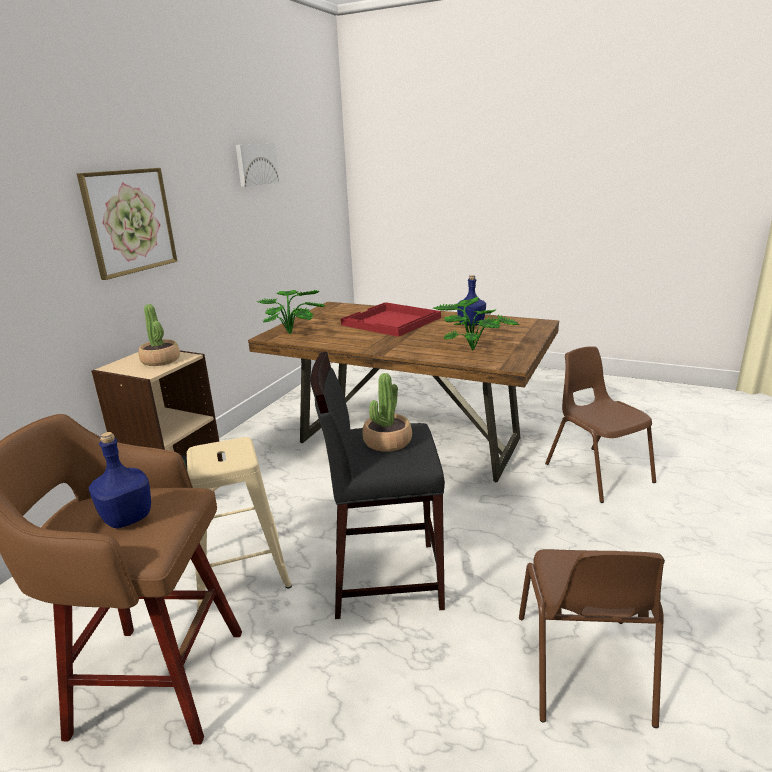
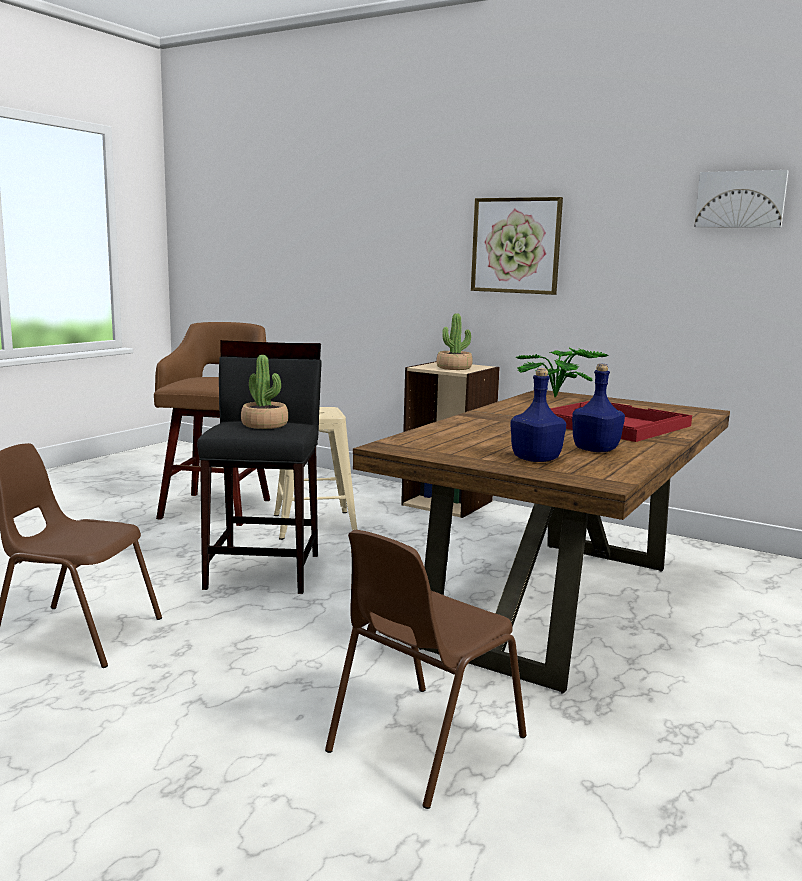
camera: 95 degrees right, 10 degrees down
blue bottle [89,432,151,528] -> blue bottle moved to [511,368,566,462]
potted plant [433,297,519,351] -> none
brown chair [545,346,656,503] -> brown chair turned 150 degrees clockwise [325,530,526,809]

